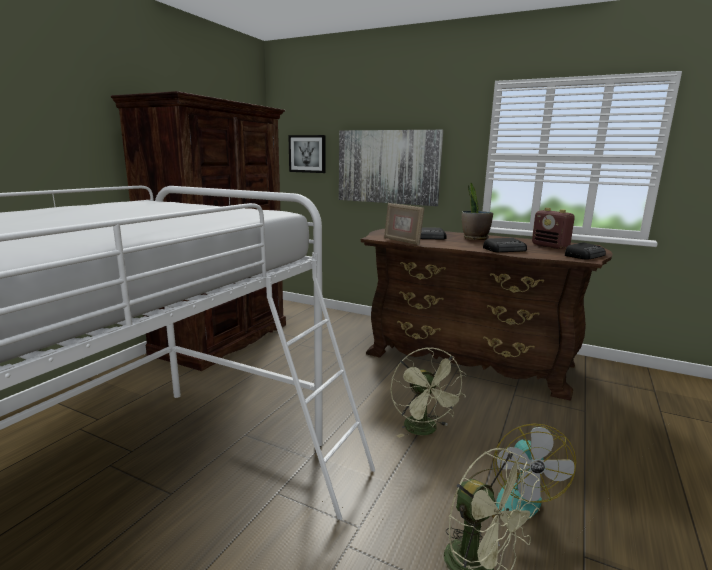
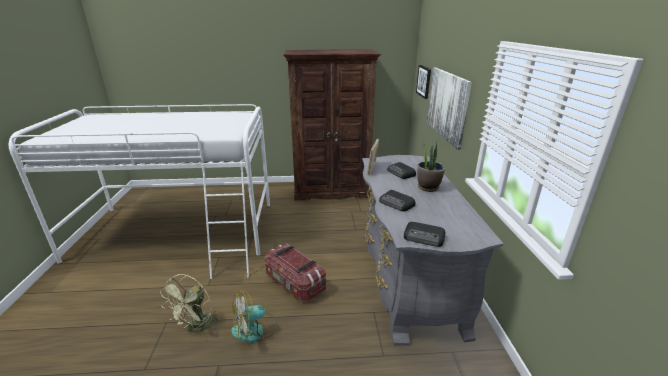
camera: 60 degrees right, 10 degrees up
brown dresser [360,229,613,401] -> grey dresser [362,155,504,346]
green fan [390,348,467,438] -> storage box [264,243,326,301]
radio [532,208,575,249] -> none

